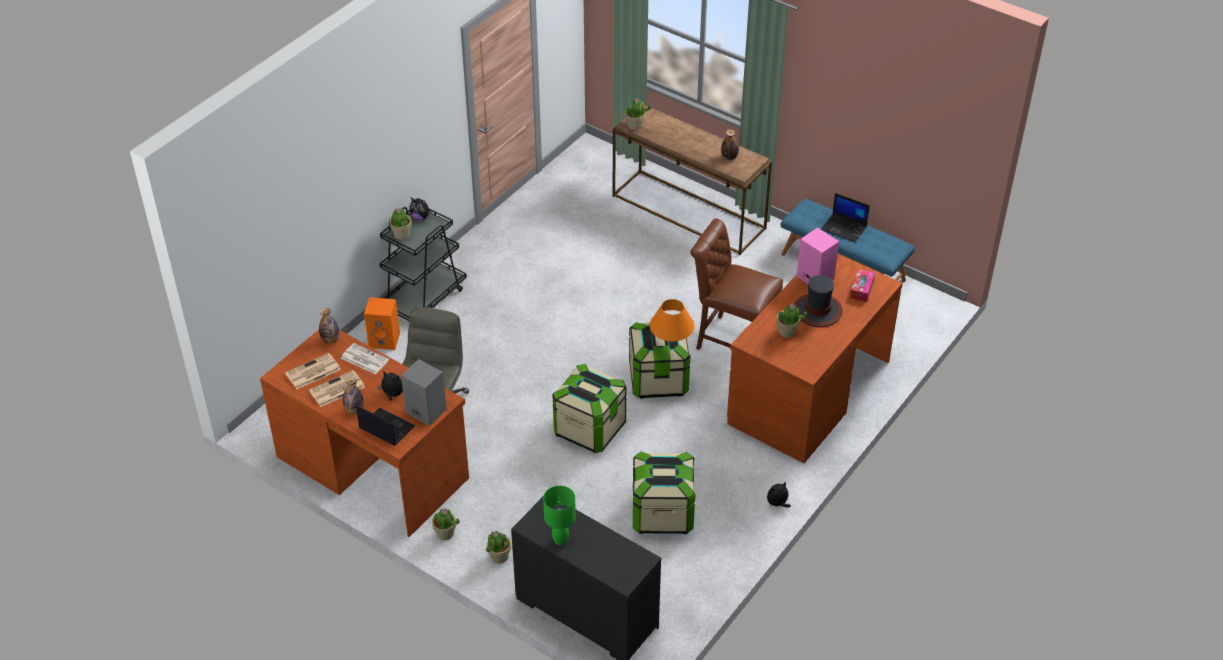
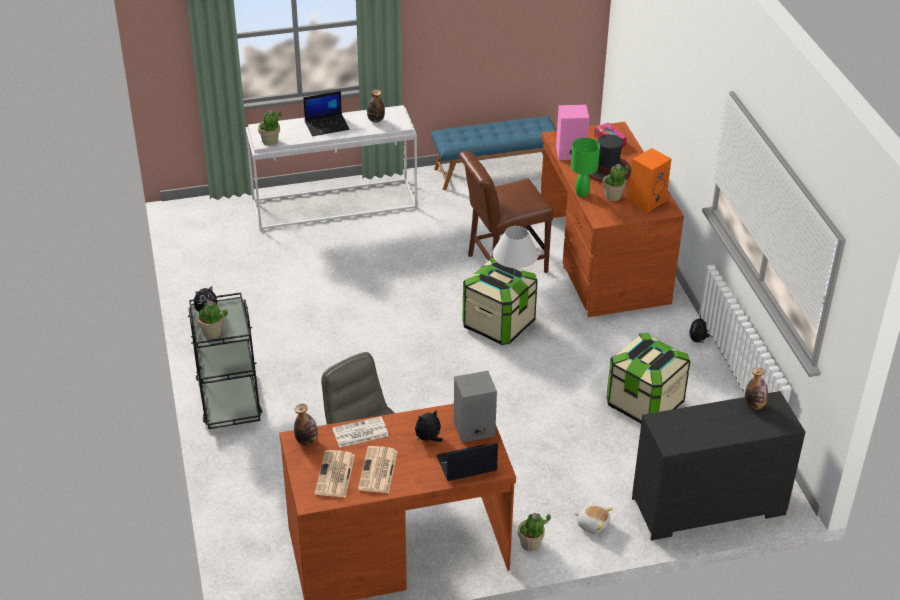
camera: 50 degrees left, 5 degrees down
bottle [343,377,364,414] -> bottle moved to [745,368,768,410]
orange speaker [364,297,400,350] -> orange speaker moved to [628,148,671,212]
potted plant [486,531,511,563] -> plush toy [575,505,613,534]
green table lamp [543,486,576,545] -> green table lamp moved to [571,138,600,197]
storage box [553,364,626,453] -> none
brown console table [613,105,772,255] -> white console table [246,105,417,230]
orange table lamp [650,299,695,343] -> white table lamp [492,226,539,274]
laptop [821,193,870,242] -> laptop moved to [303,91,350,136]

